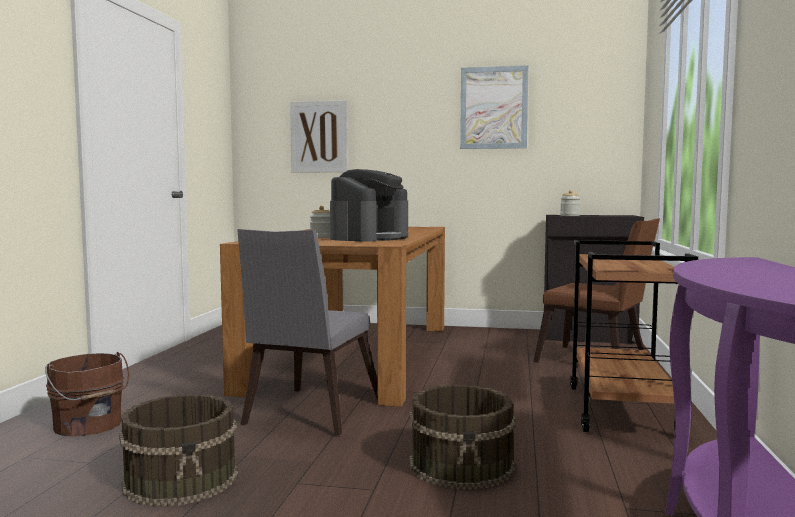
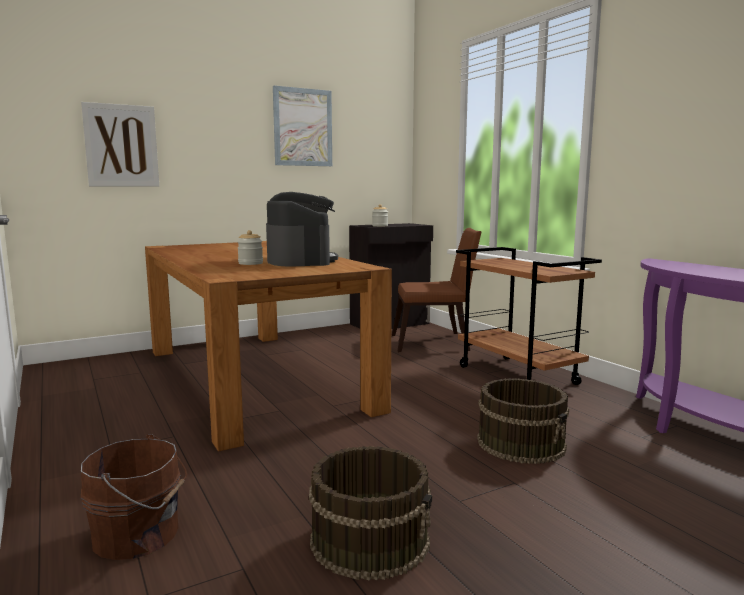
camera: 40 degrees left, 5 degrees up
grey chair [237,229,377,435] -> none

